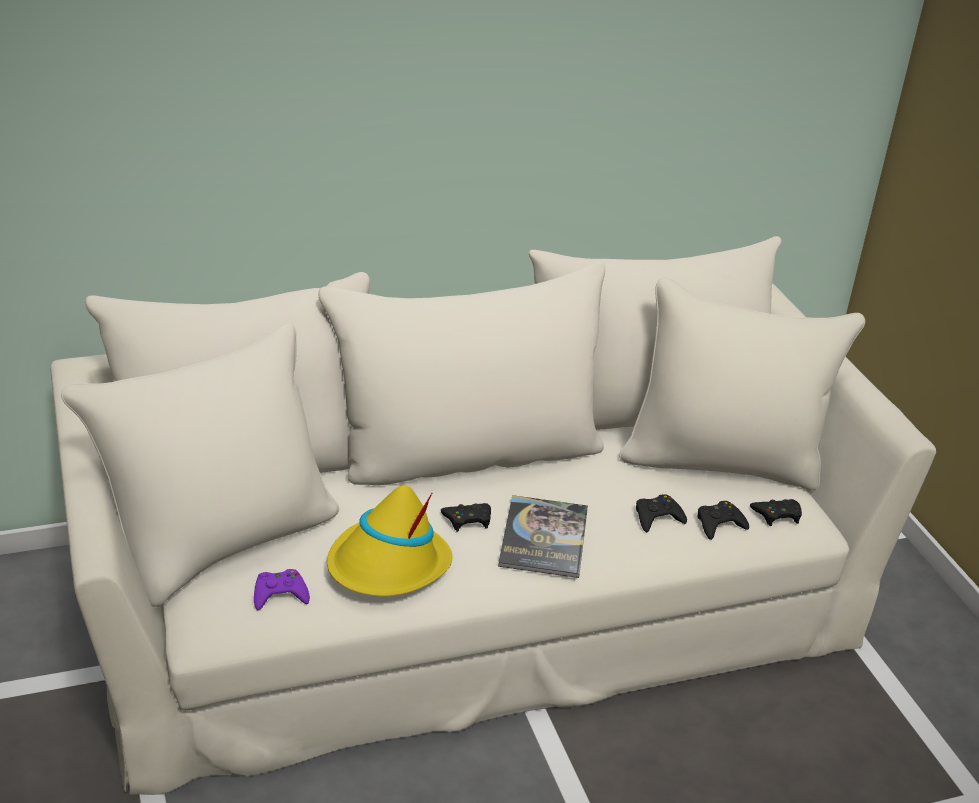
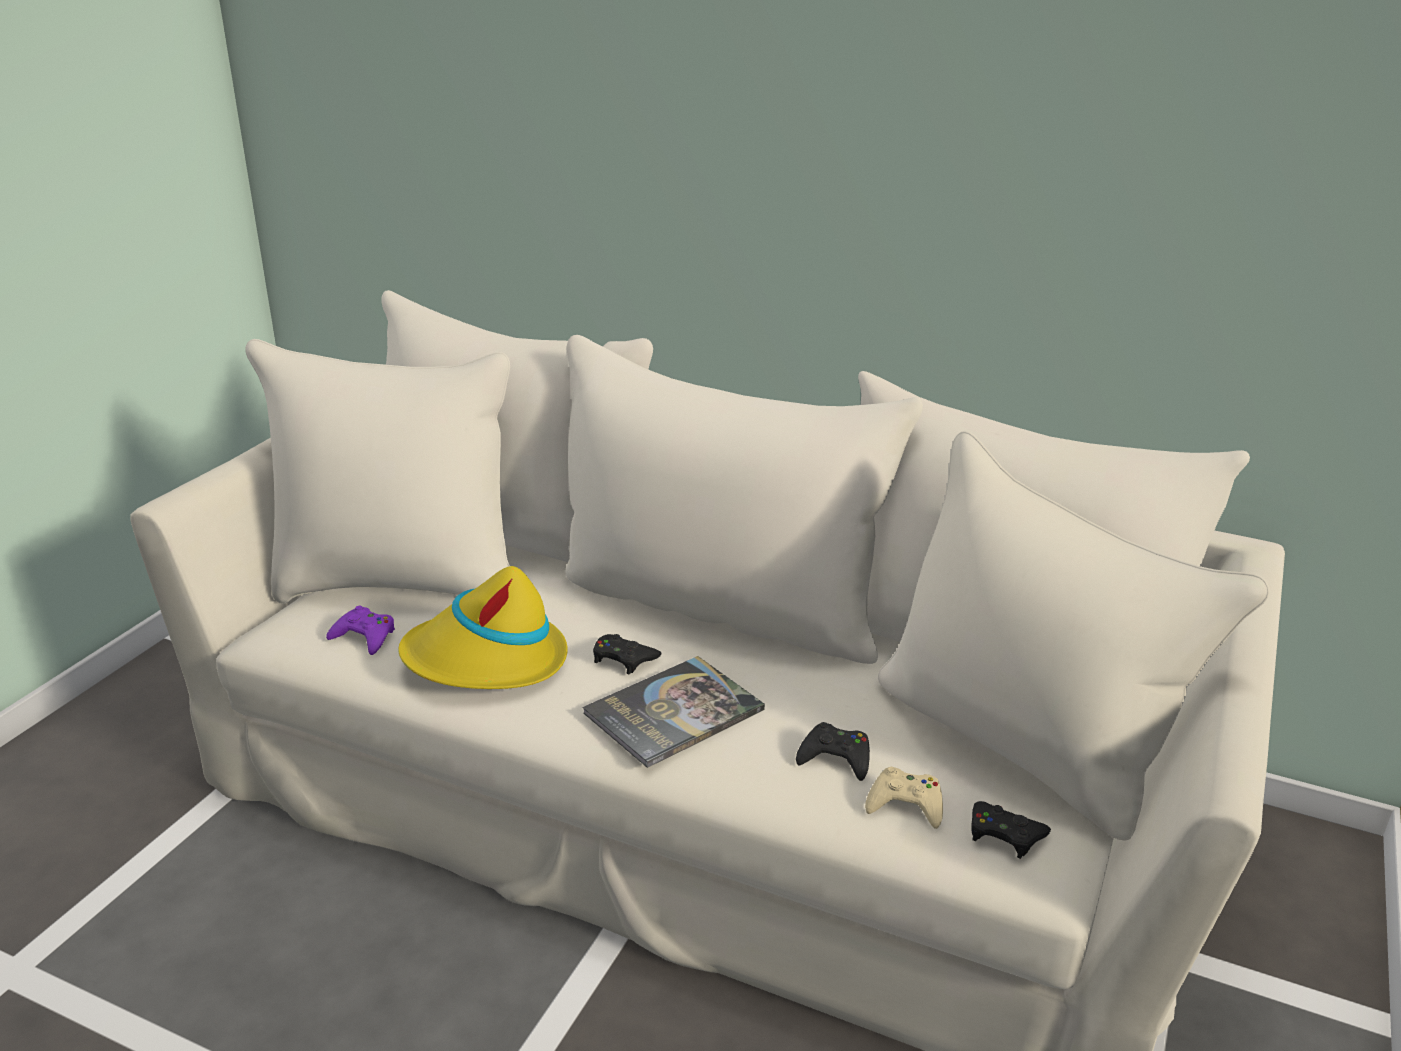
camera: 45 degrees right, 5 degrees down
black game controller [697,501,749,540] -> beige game controller [865,767,943,829]

